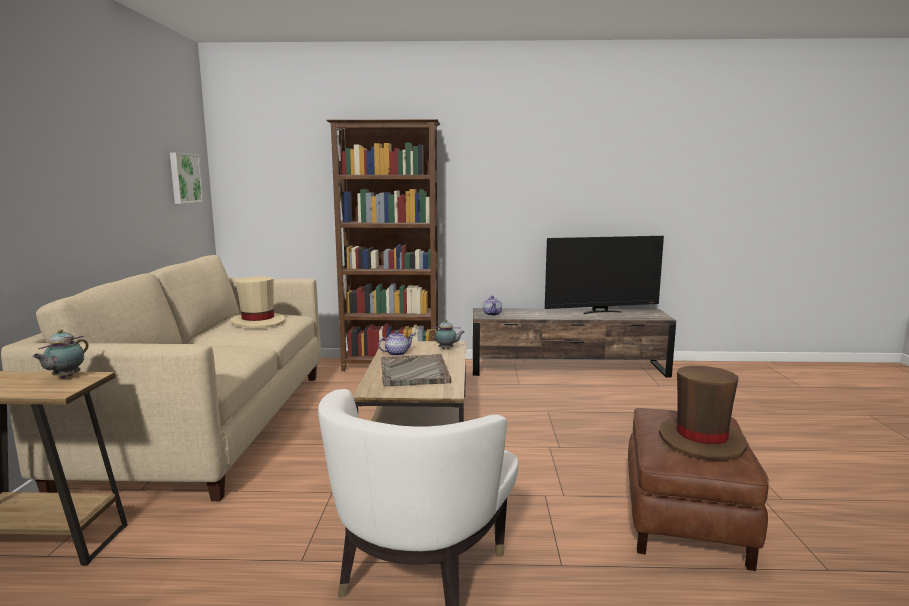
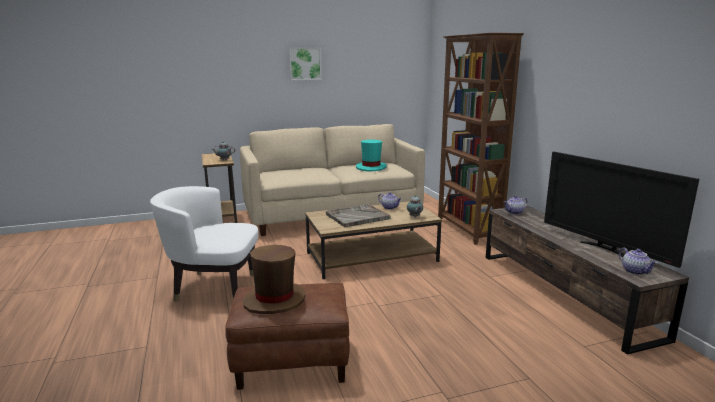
camera: 70 degrees right, 5 degrees up
picture [170,152,203,204] -> picture moved to [289,47,321,80]
beige hat [231,276,286,328] -> turquoise hat [356,140,387,171]
none -> teapot [618,248,658,275]

